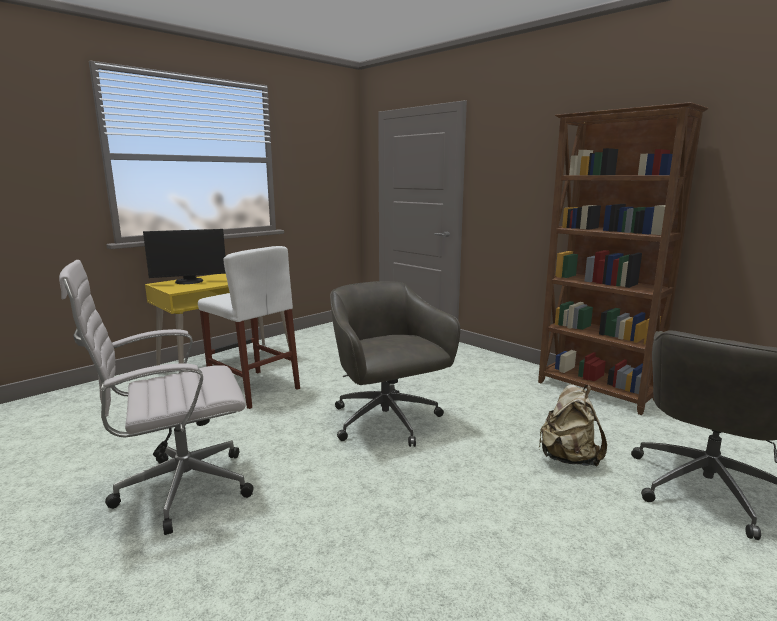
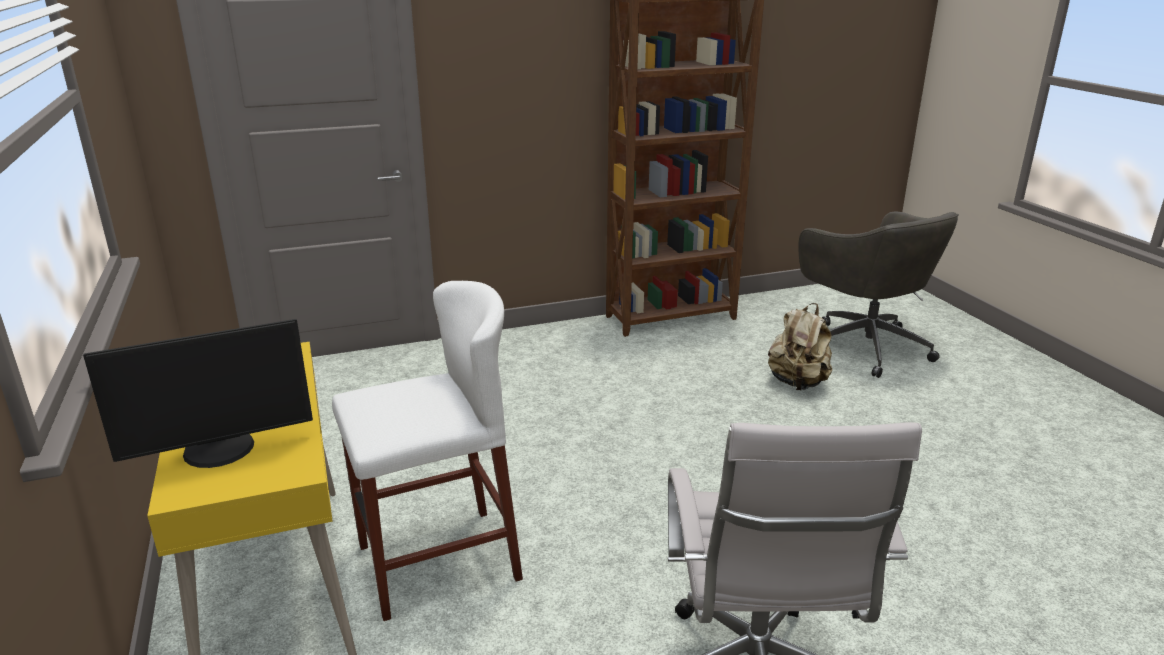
camera: 65 degrees left, 10 degrees up
monitor [143,229,226,284] -> monitor turned 60 degrees clockwise [83,319,313,468]
grey office chair [330,281,460,447] -> none

